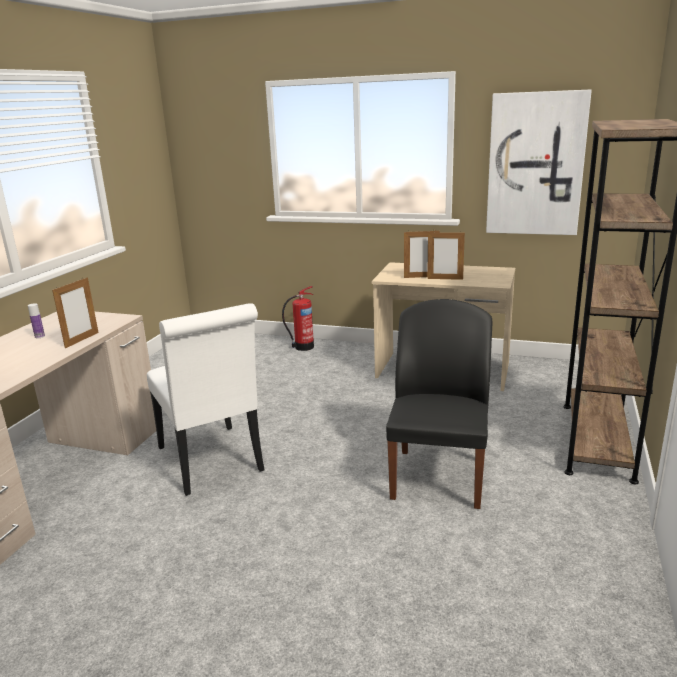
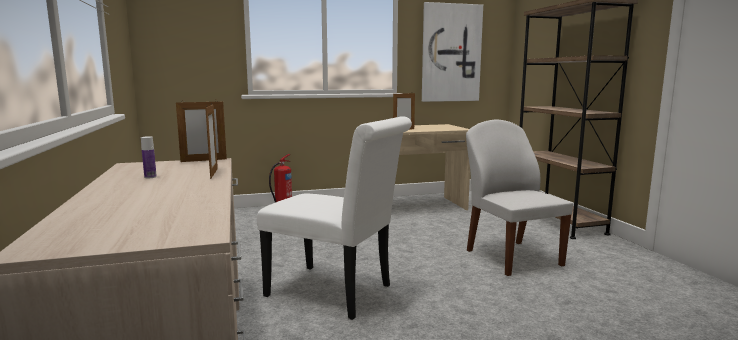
camera: 35 degrees left, 10 degrees down
black chair [386,299,492,509] -> white chair [466,120,573,276]
picture frame [427,231,465,280] -> picture frame moved to [176,100,227,162]

